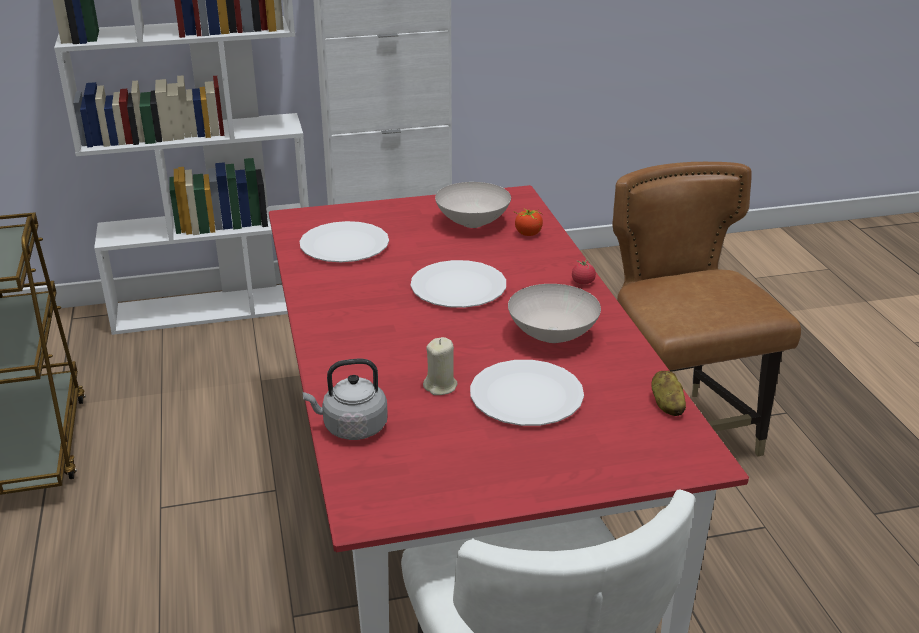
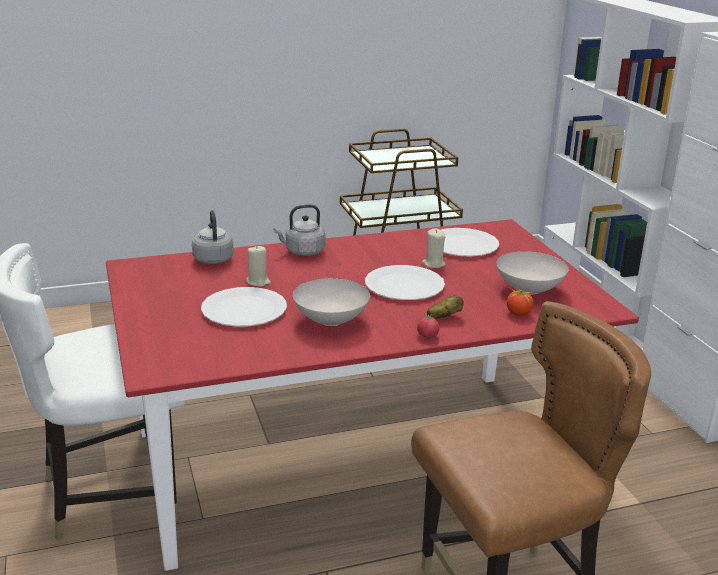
camera: 85 degrees right, 5 degrees down
potato [651,371,686,416] -> potato moved to [427,295,464,319]
none -> grey kettle [274,204,326,256]
none -> beige candle [422,229,446,268]

